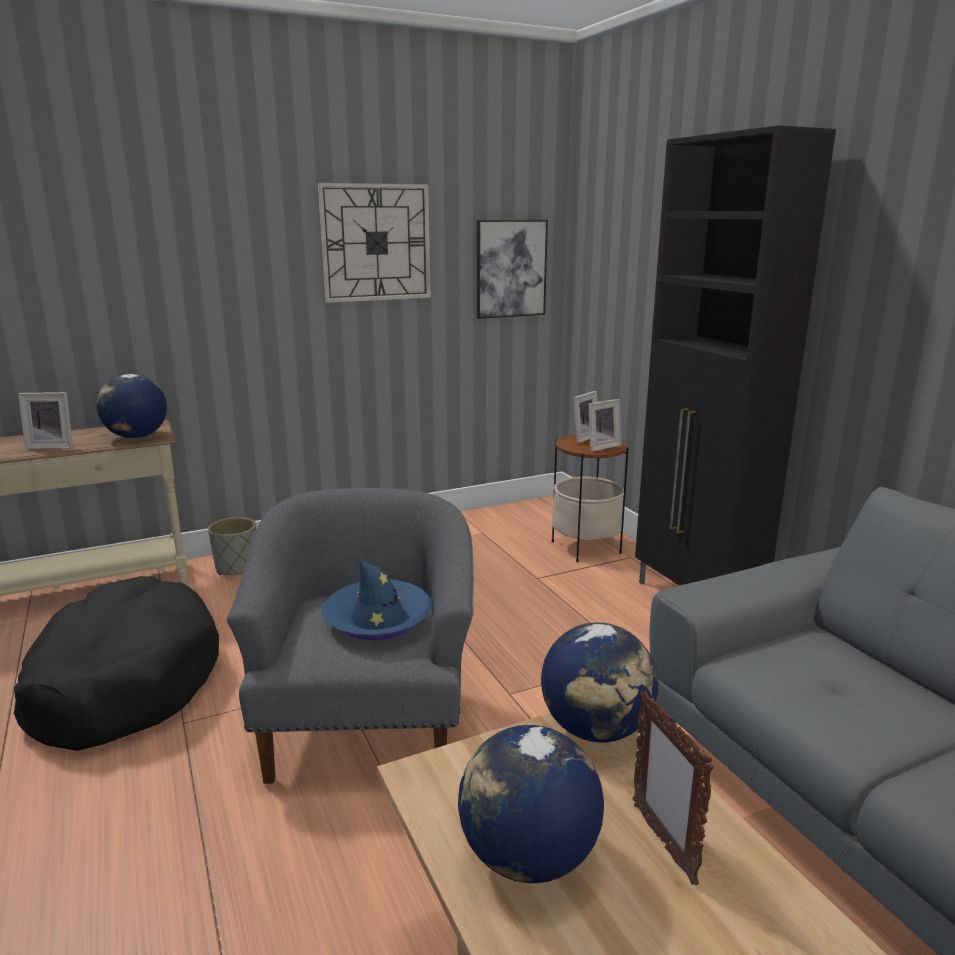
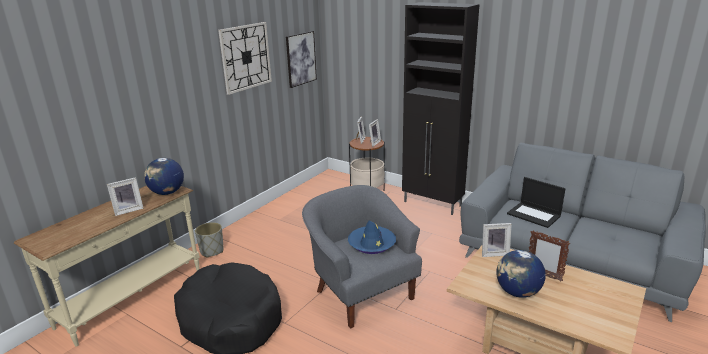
camera: 30 degrees left, 5 degrees up
globe [541,622,658,743] -> picture frame [482,223,512,257]
none -> laptop [507,177,566,228]

